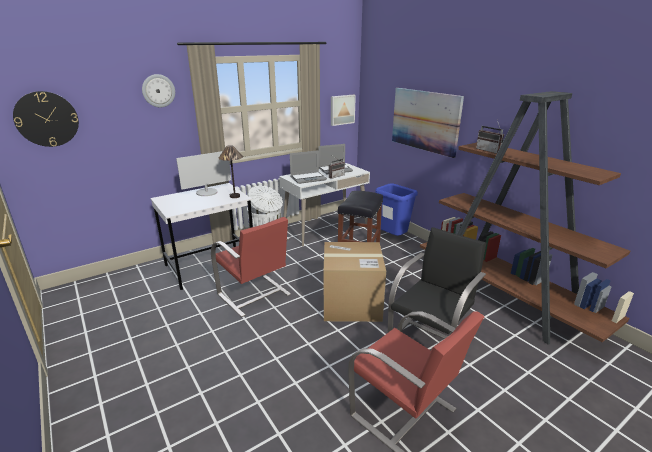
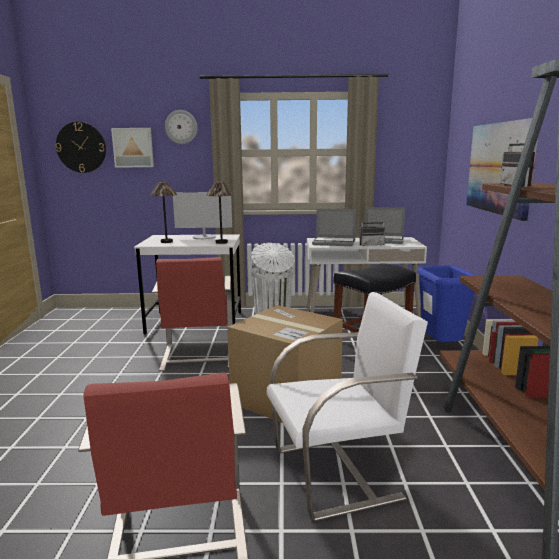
camera: 35 degrees right, 10 degrees down
picture [331,95,356,126] -> picture moved to [111,128,154,168]
black chair [388,227,486,339] -> white chair [267,292,428,521]
none -> table lamp [149,182,177,243]

